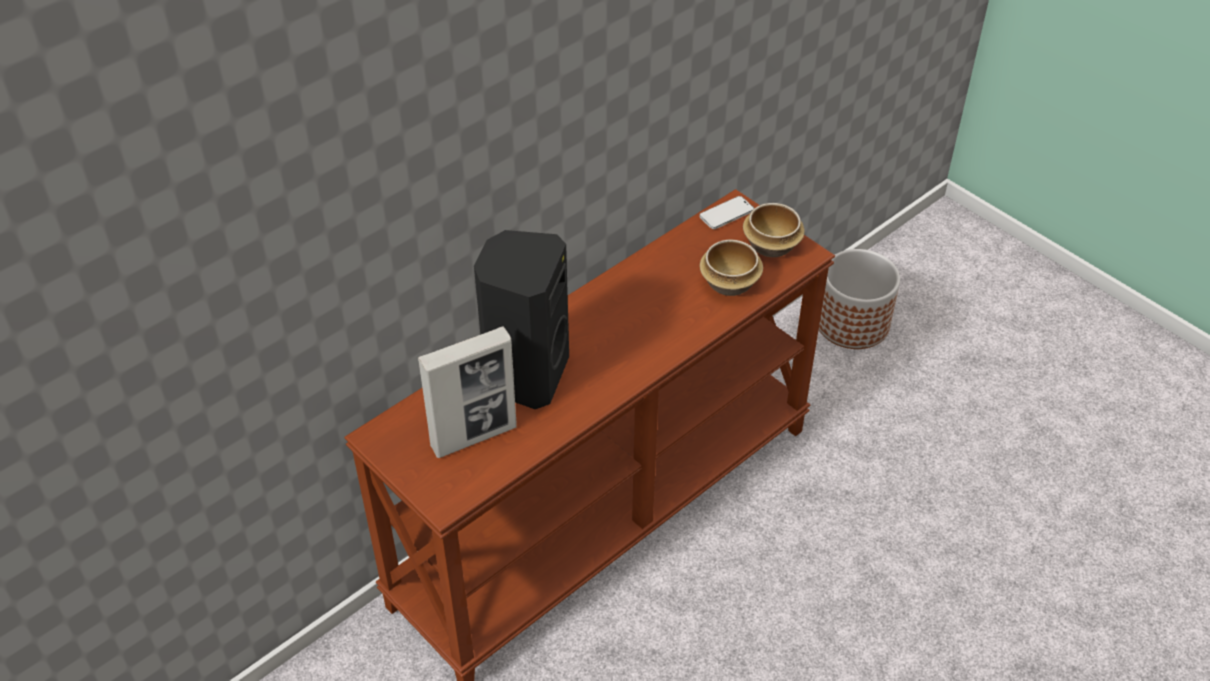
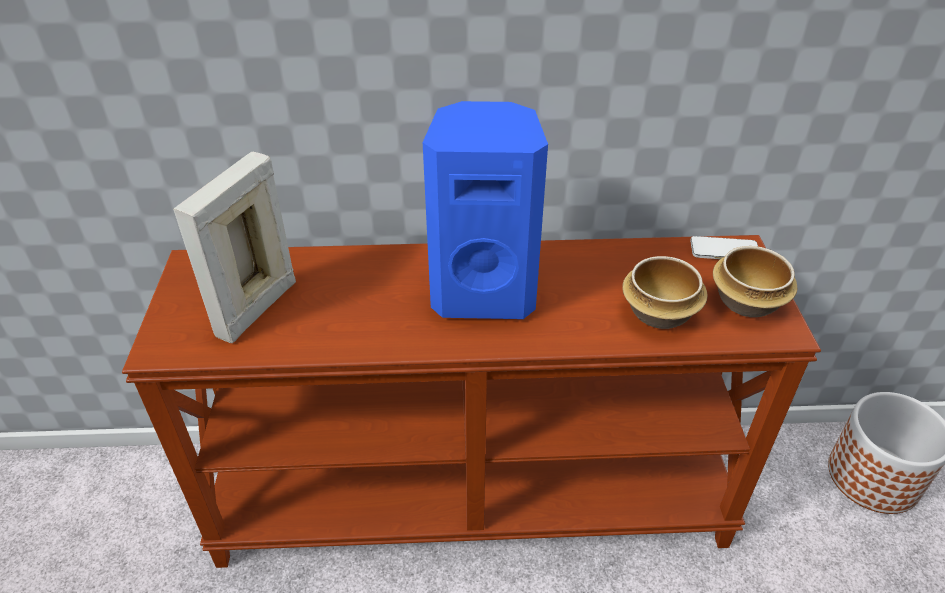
camera: 40 degrees right, 5 degrees down
picture frame [418,326,517,458] -> picture frame turned 105 degrees clockwise [173,152,296,343]
black speaker [474,230,569,409] -> none
none -> blue speaker [423,101,548,319]

